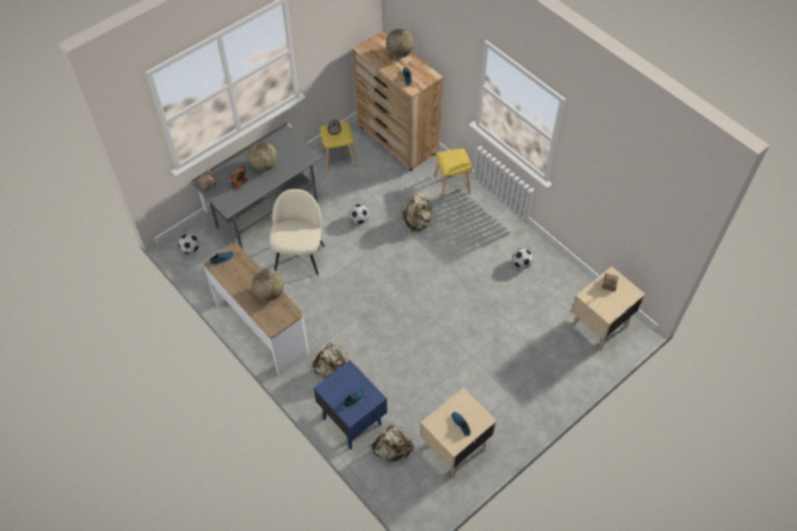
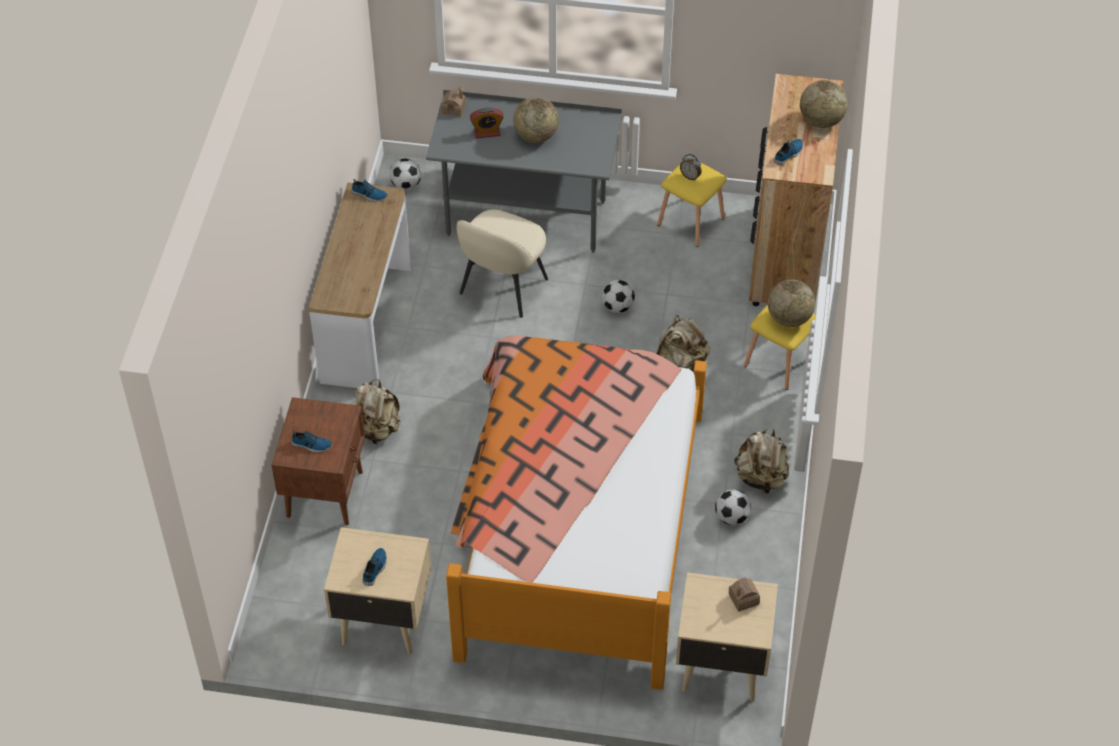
camera: 50 degrees right, 5 degrees down
globe [252,269,284,301] -> globe moved to [768,280,815,327]
beige chair [269,189,324,275] -> beige chair turned 150 degrees clockwise [457,210,548,318]
blue nightstand [313,360,387,450] -> brown nightstand [271,397,365,525]
beige backpack [372,424,414,462] -> beige backpack moved to [734,428,789,493]
none -> bed [446,335,707,690]

